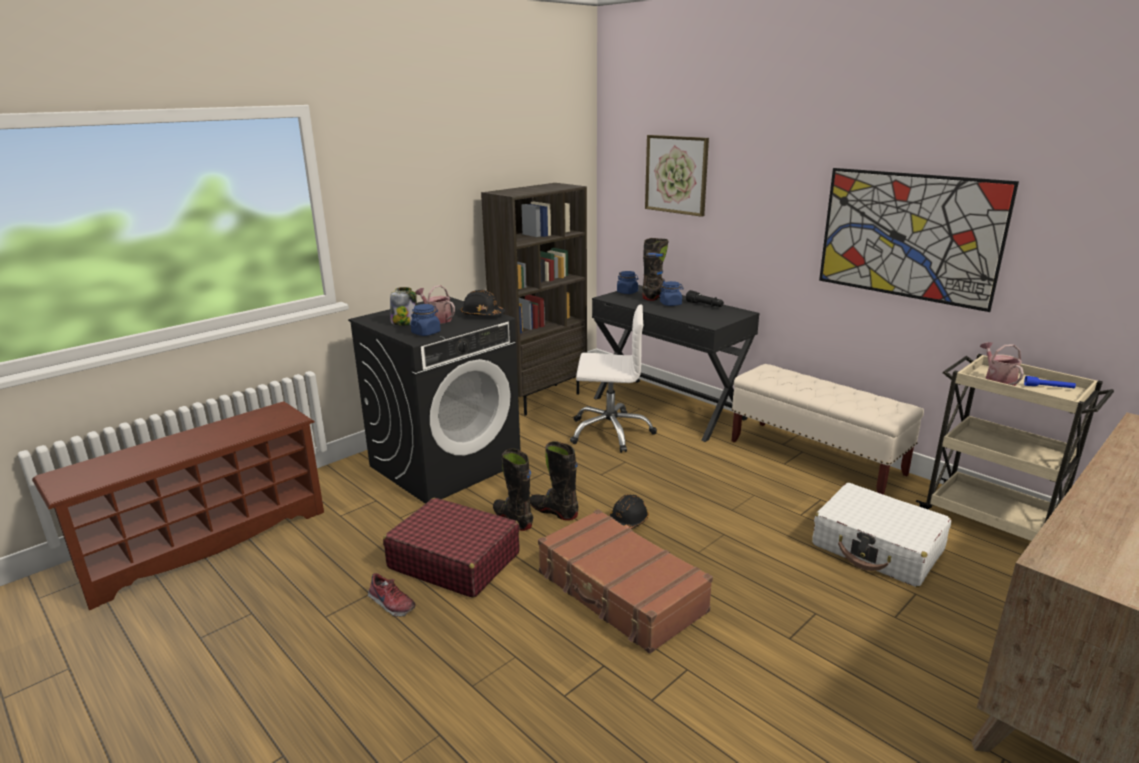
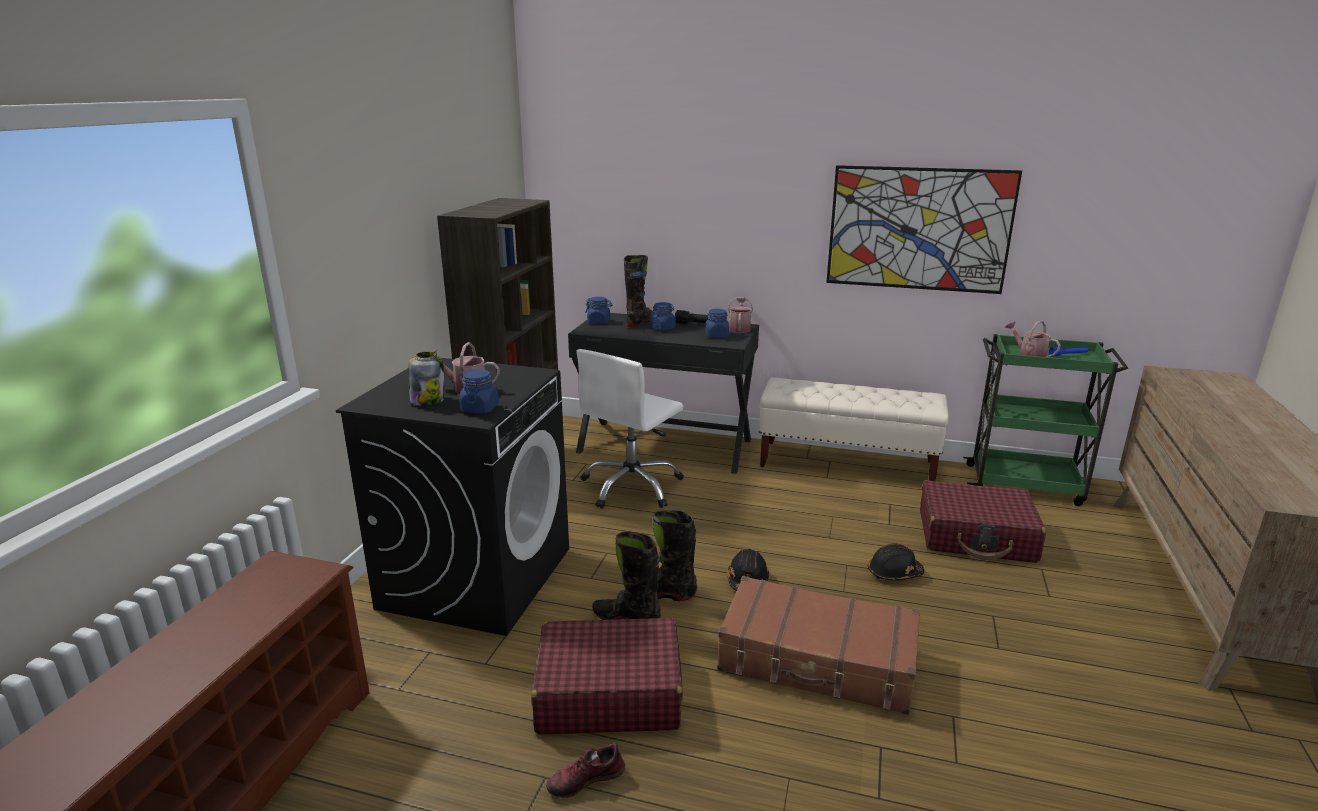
camera: 30 degrees left, 0 degrees up
shoe [368,573,415,617] -> shoe turned 150 degrees clockwise [546,743,625,799]
black hard hat [461,290,505,316] -> black hard hat moved to [868,544,924,580]
white office chair [570,305,657,453] -> white office chair turned 150 degrees clockwise [577,349,684,509]
picture [645,135,709,217] -> none
white suitcase [812,483,951,587] -> red suitcase [920,480,1046,563]
beige cart [916,354,1114,541] -> green cart [963,334,1128,506]
none -> blue jar [705,309,729,338]
none -> watering can [728,297,753,333]

